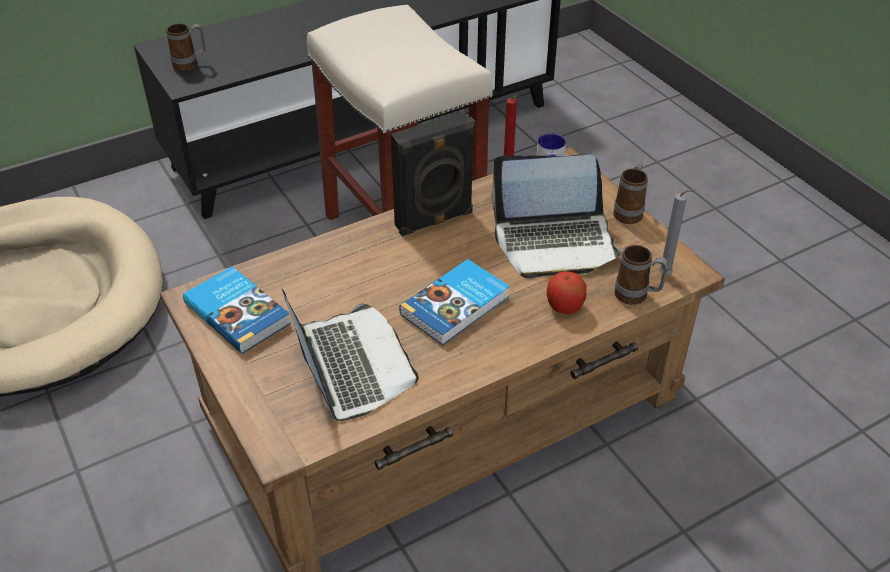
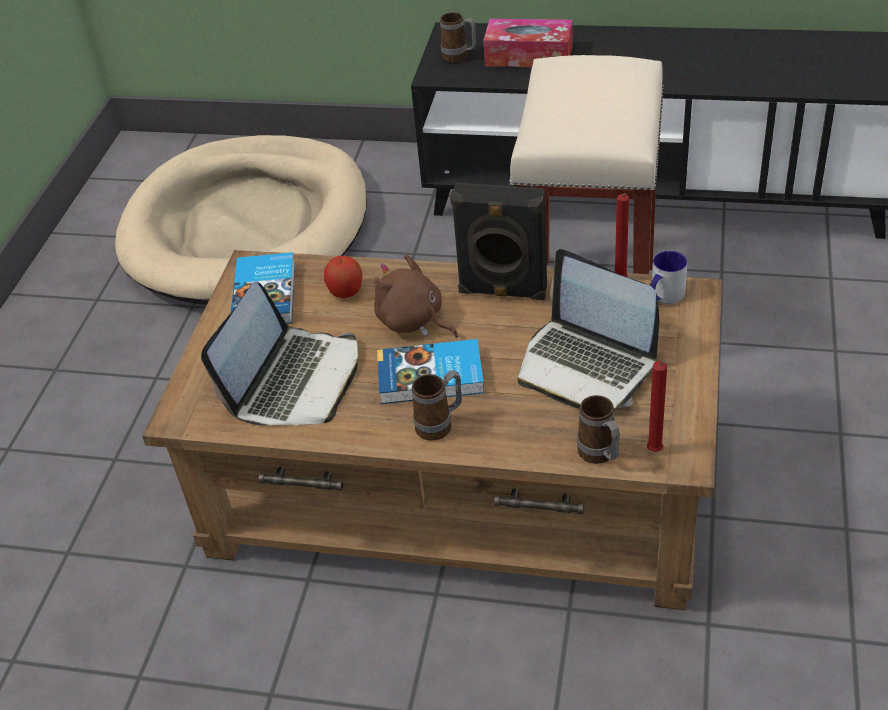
camera: 45 degrees right, 0 degrees up
apple [547,271,587,314] -> apple moved to [324,256,363,298]
mug [613,161,648,224] -> mug moved to [412,370,462,441]
grey candle [659,189,695,275] -> red candle [647,361,670,452]
none -> brown plush toy [374,254,458,338]
none -> tissue box [483,19,573,67]

